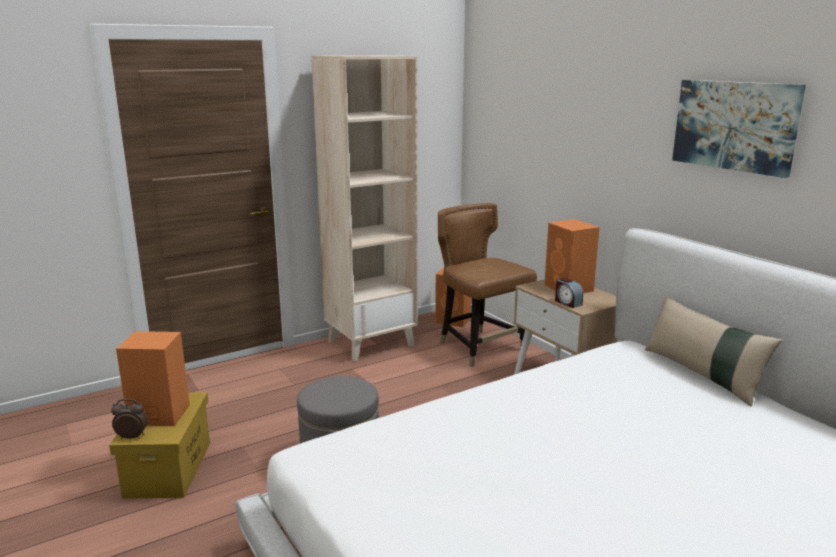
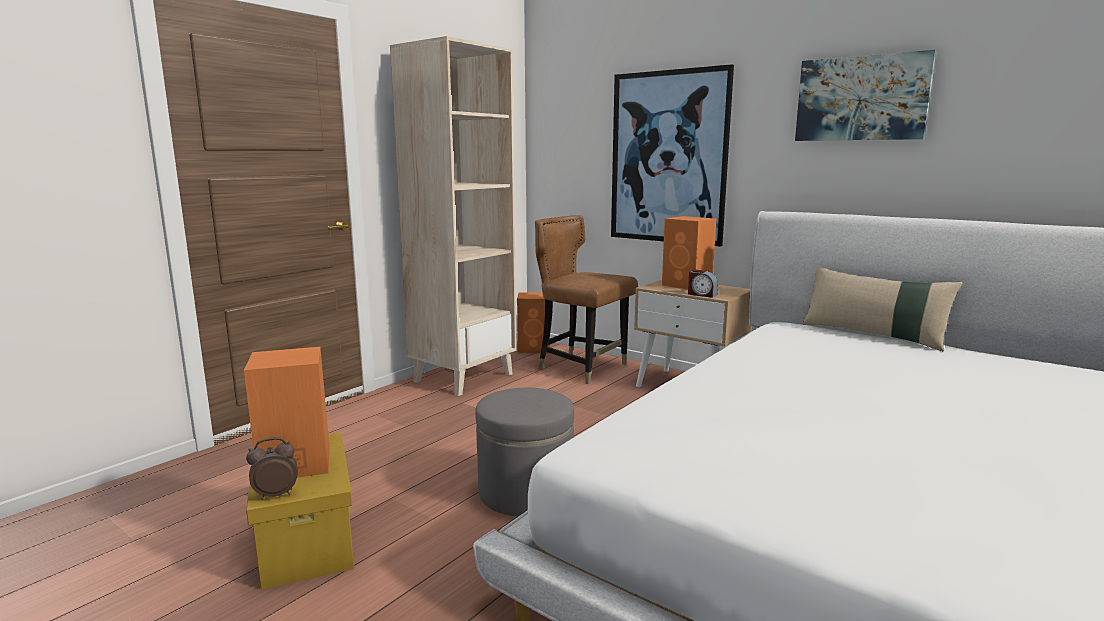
camera: 20 degrees left, 5 degrees down
none -> picture [611,64,734,247]

